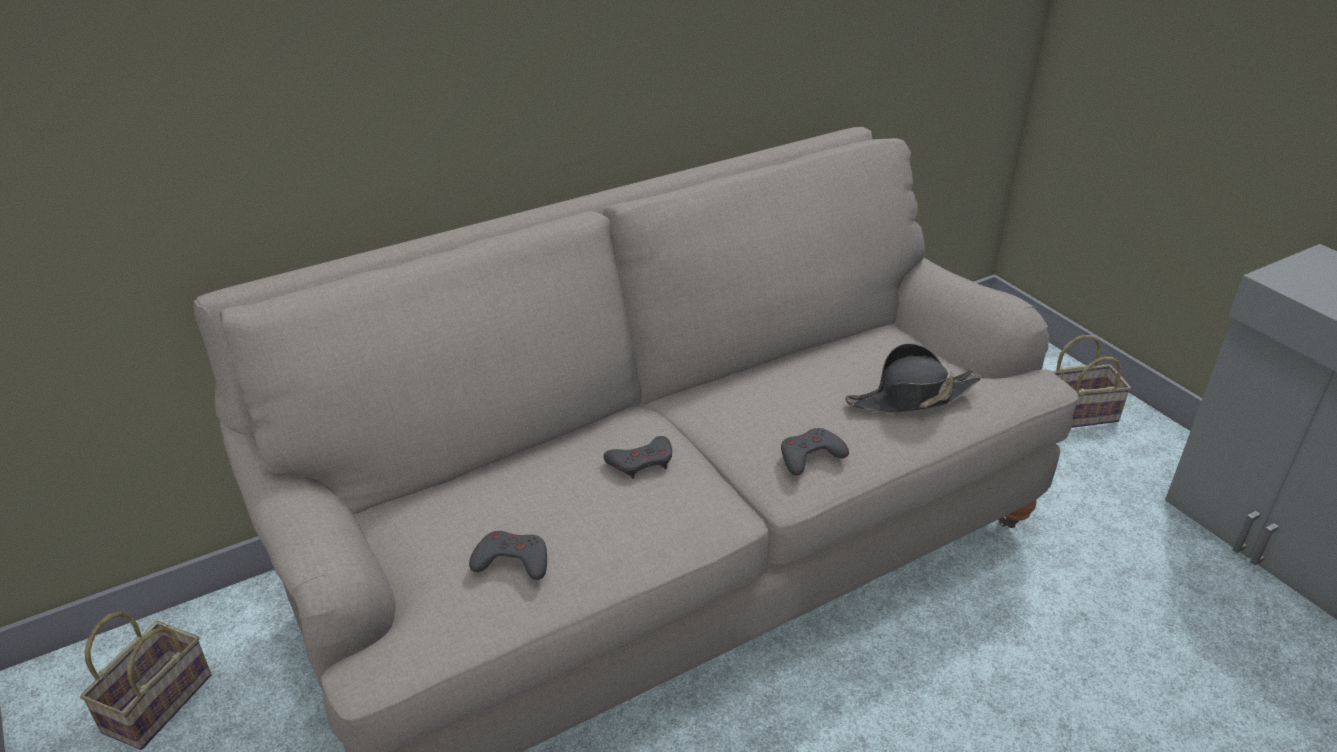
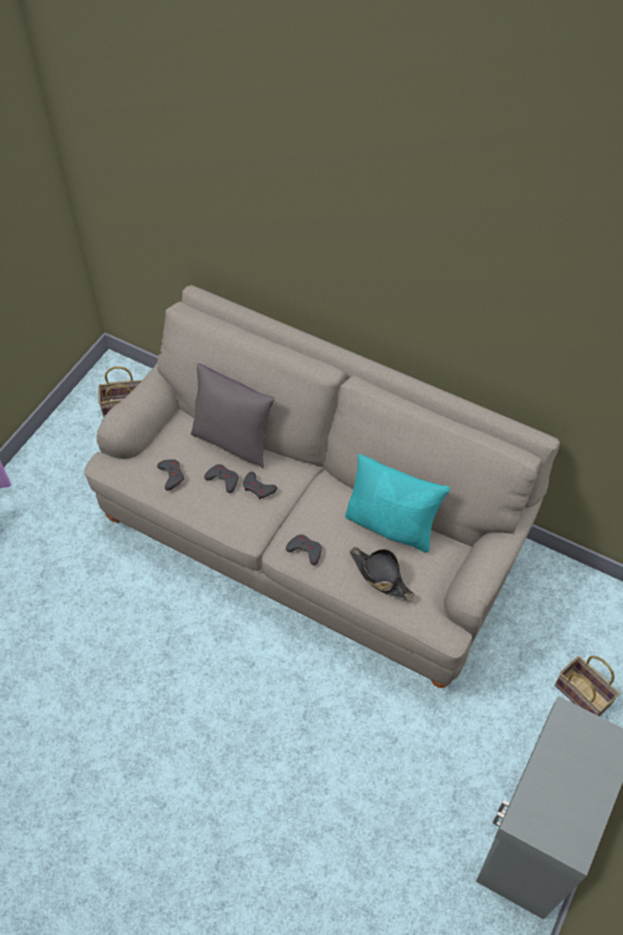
camera: 60 degrees right, 20 degrees up
none -> grey pillow [191,363,275,468]
none -> grey game controller [204,464,238,493]
none -> turquoise pillow [345,454,450,553]

